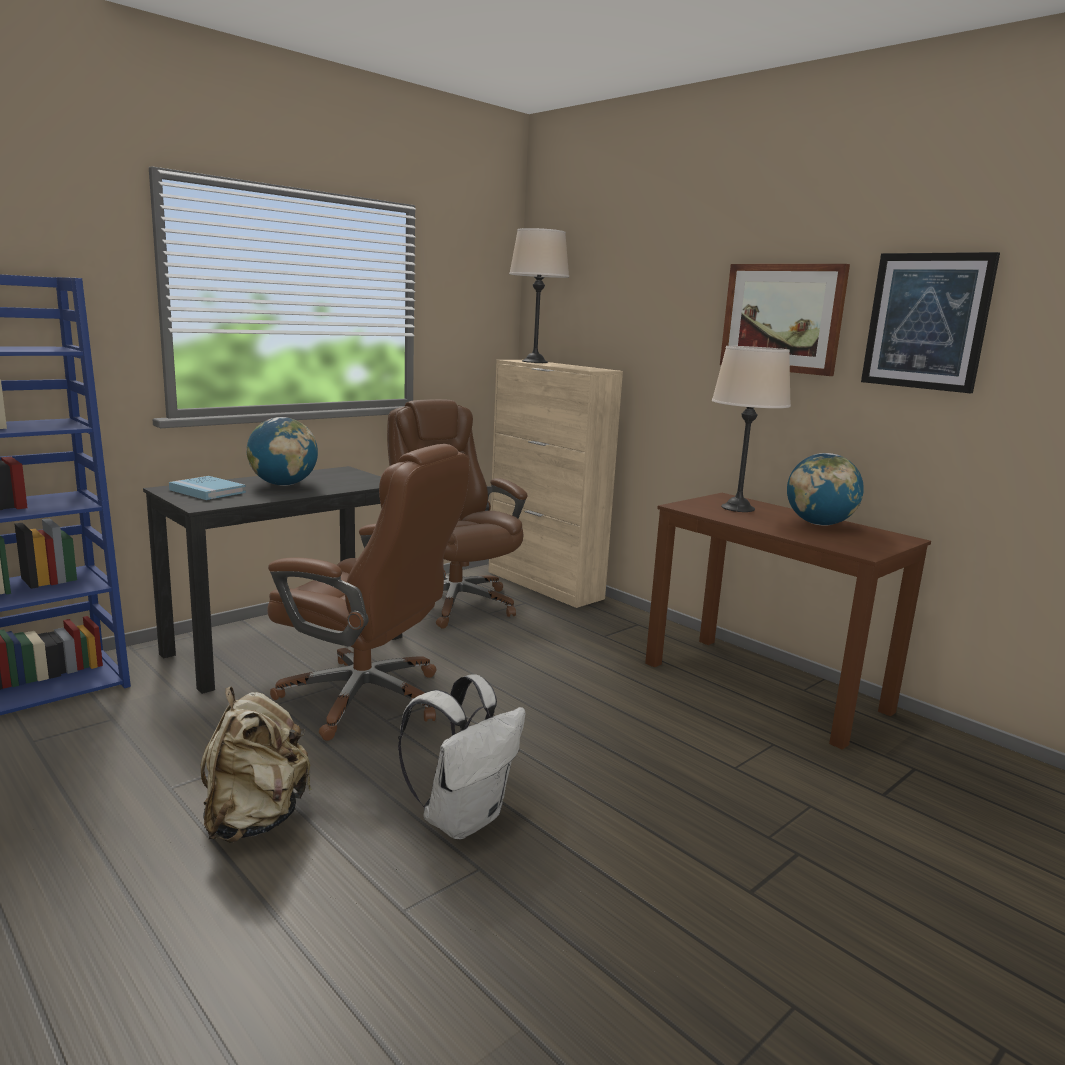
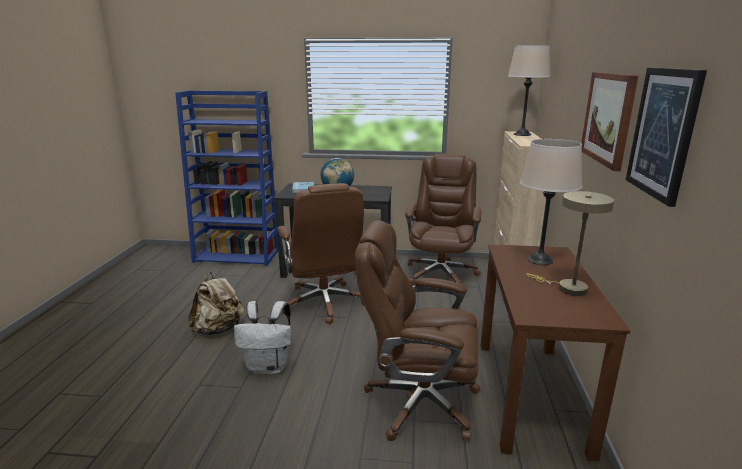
camera: 50 degrees right, 5 degrees up
globe [787,453,864,526] -> beige table lamp [527,191,614,296]
none -> brown office chair [355,220,480,441]

